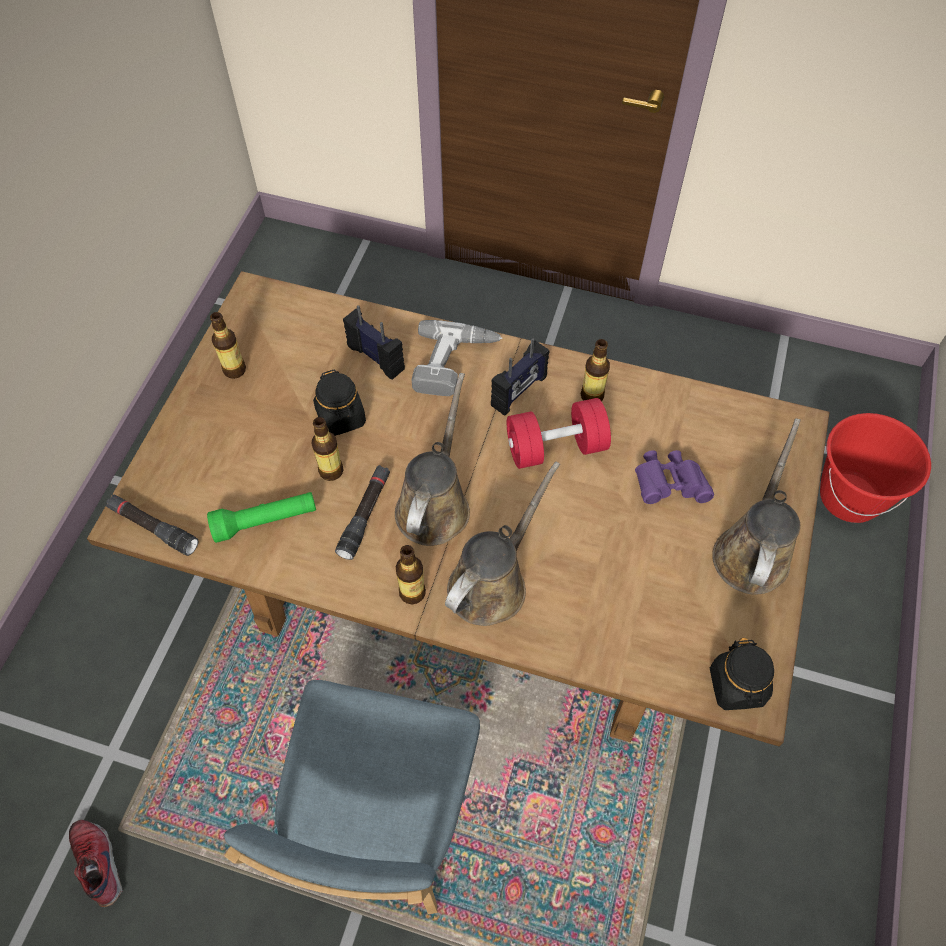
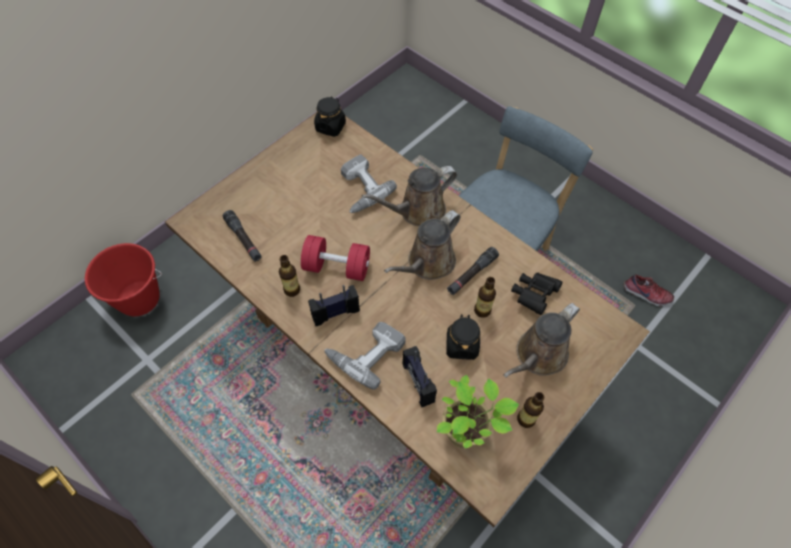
camera: 155 degrees left, 0 degrees up
shoe [69,820,123,907] -> shoe turned 60 degrees counterclockwise [623,274,674,307]
black flashlight [106,495,198,556] -> black flashlight moved to [223,210,262,262]
green flashlight [207,492,316,543] -> black binoculars [511,273,562,315]
bottle [396,545,426,605] -> none
purple binoculars [635,450,714,504] -> none
brown watering can [712,419,801,595] -> brown watering can moved to [503,303,580,377]
none -> power drill [341,154,397,213]
none -> potted plant [437,375,519,449]

